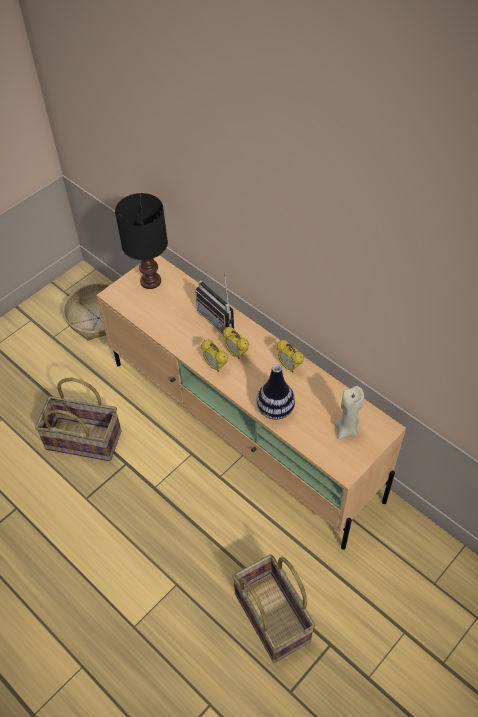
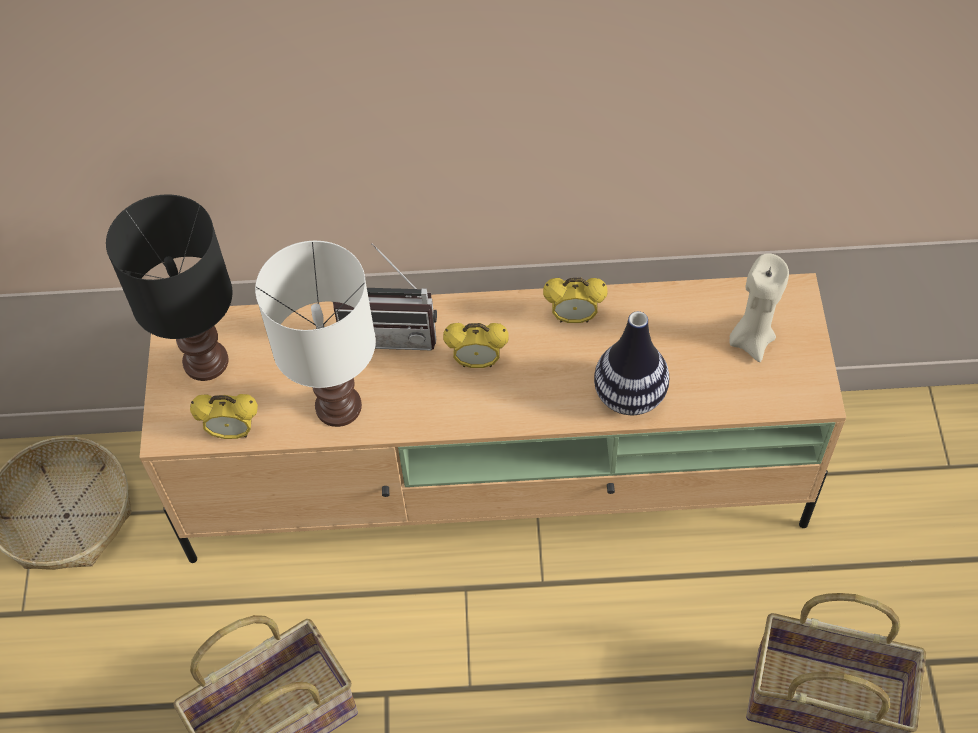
camera: 45 degrees left, 5 degrees up
alarm clock [201,340,228,372] -> alarm clock moved to [190,394,258,439]
none -> white table lamp [255,241,376,427]

